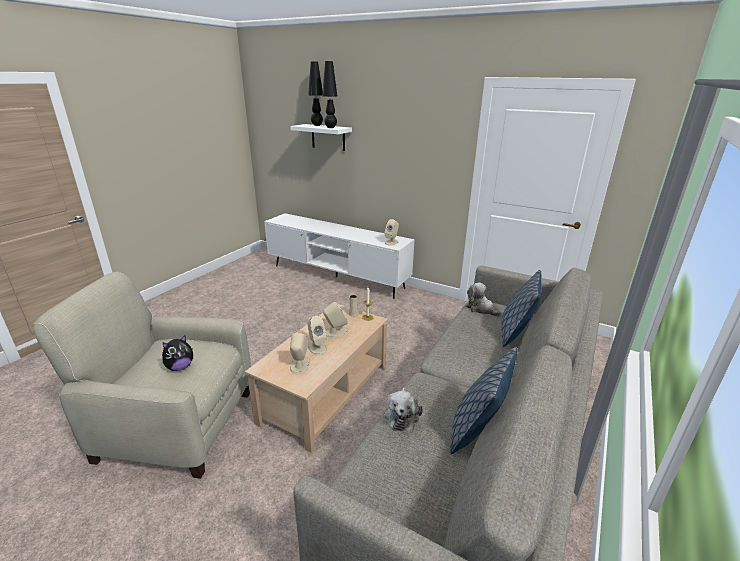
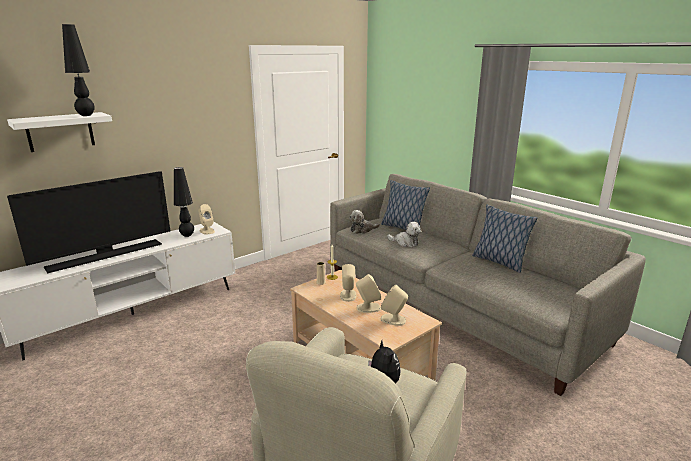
camera: 70 degrees left, 5 degrees down
black table lamp [308,61,323,126] -> black table lamp moved to [174,167,194,237]
plush toy [383,388,423,431] -> plush toy moved to [387,221,421,247]
none -> television [7,171,170,274]

